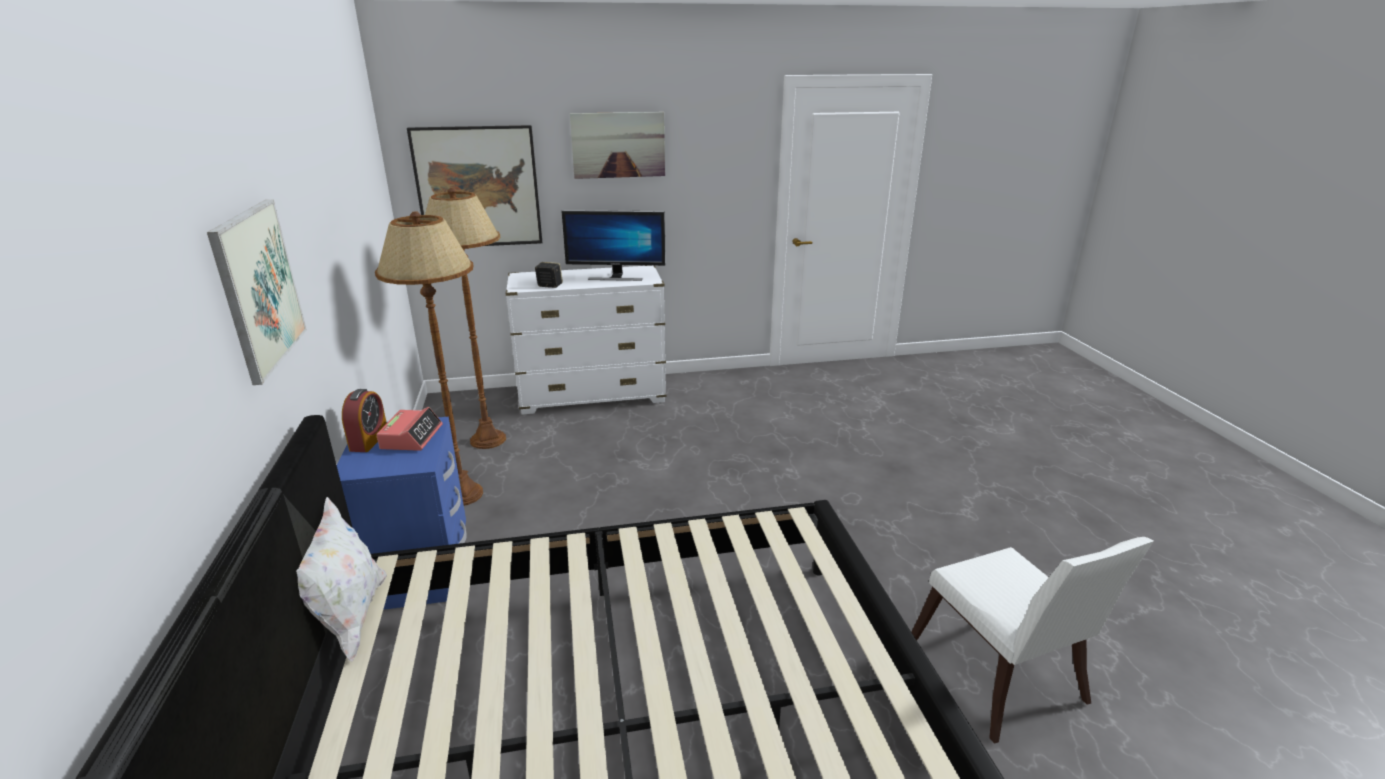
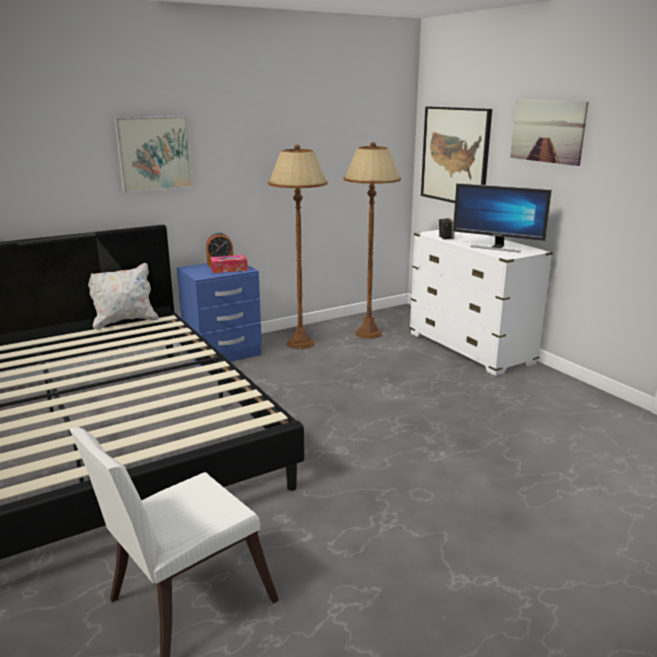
camera: 70 degrees right, 5 degrees down
alarm clock [376,407,443,451] -> tissue box [210,255,248,273]
monitor [562,210,666,281] -> monitor turned 45 degrees counterclockwise [453,183,552,253]

